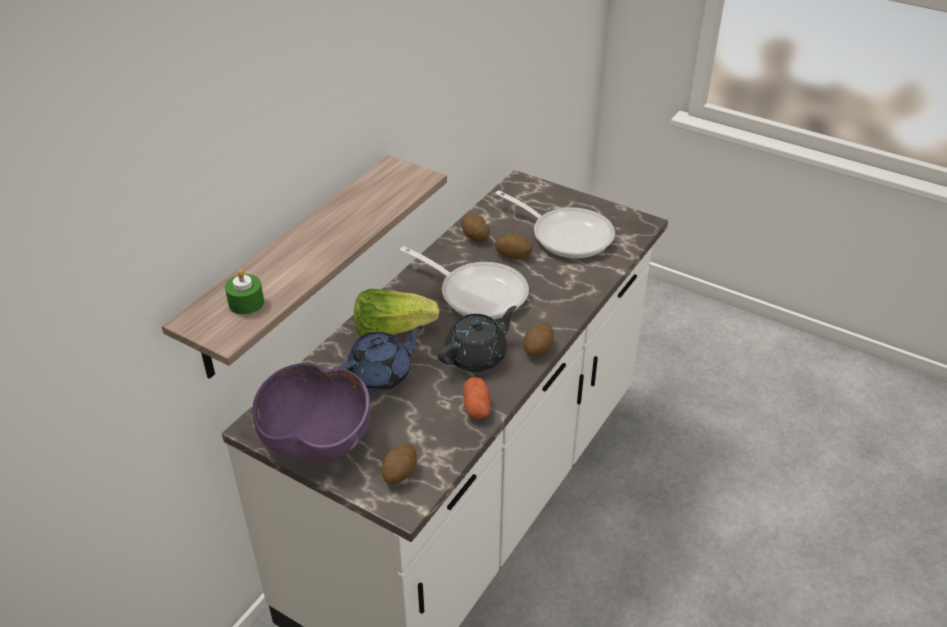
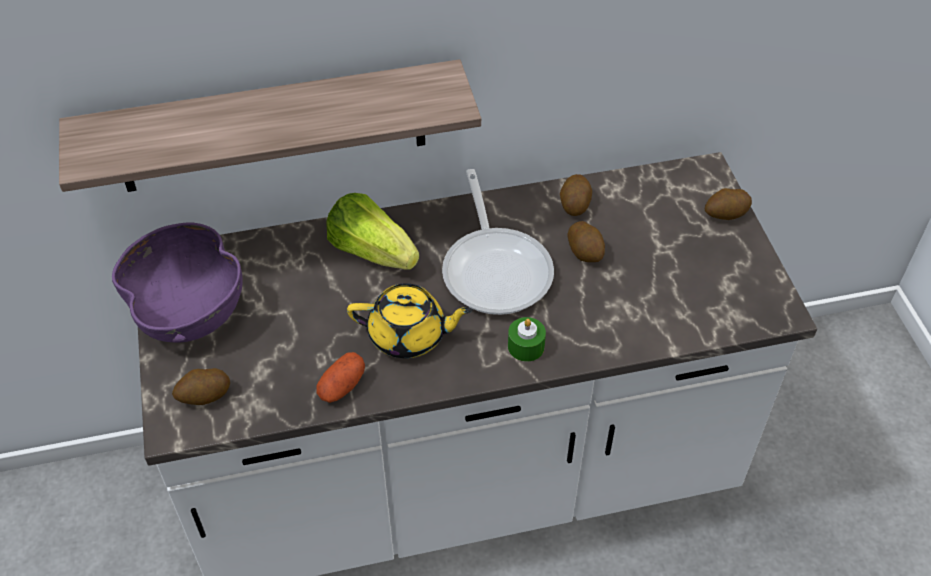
camera: 45 degrees right, 10 degrees up
green candle [225,269,264,315] -> green candle moved to [508,317,546,362]
blue teapot [338,325,423,392] -> none
black teapot [438,306,517,372] -> yellow teapot [347,283,473,358]
frying pan [495,190,615,259] -> none
potato [523,323,554,355] -> potato moved to [705,188,752,220]

